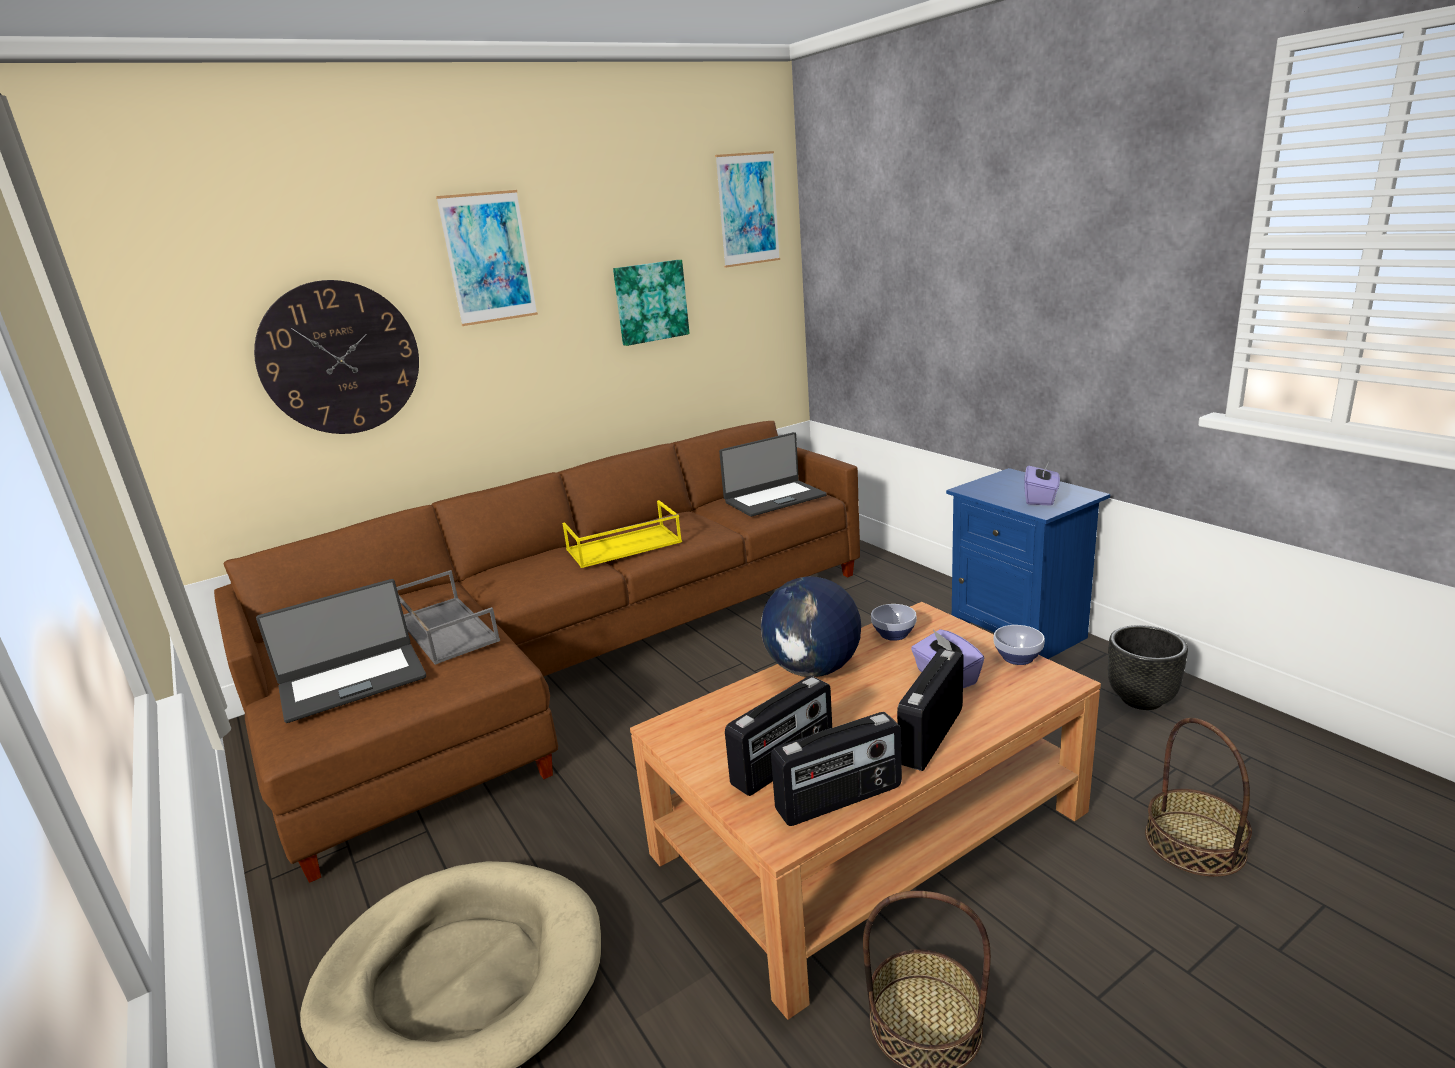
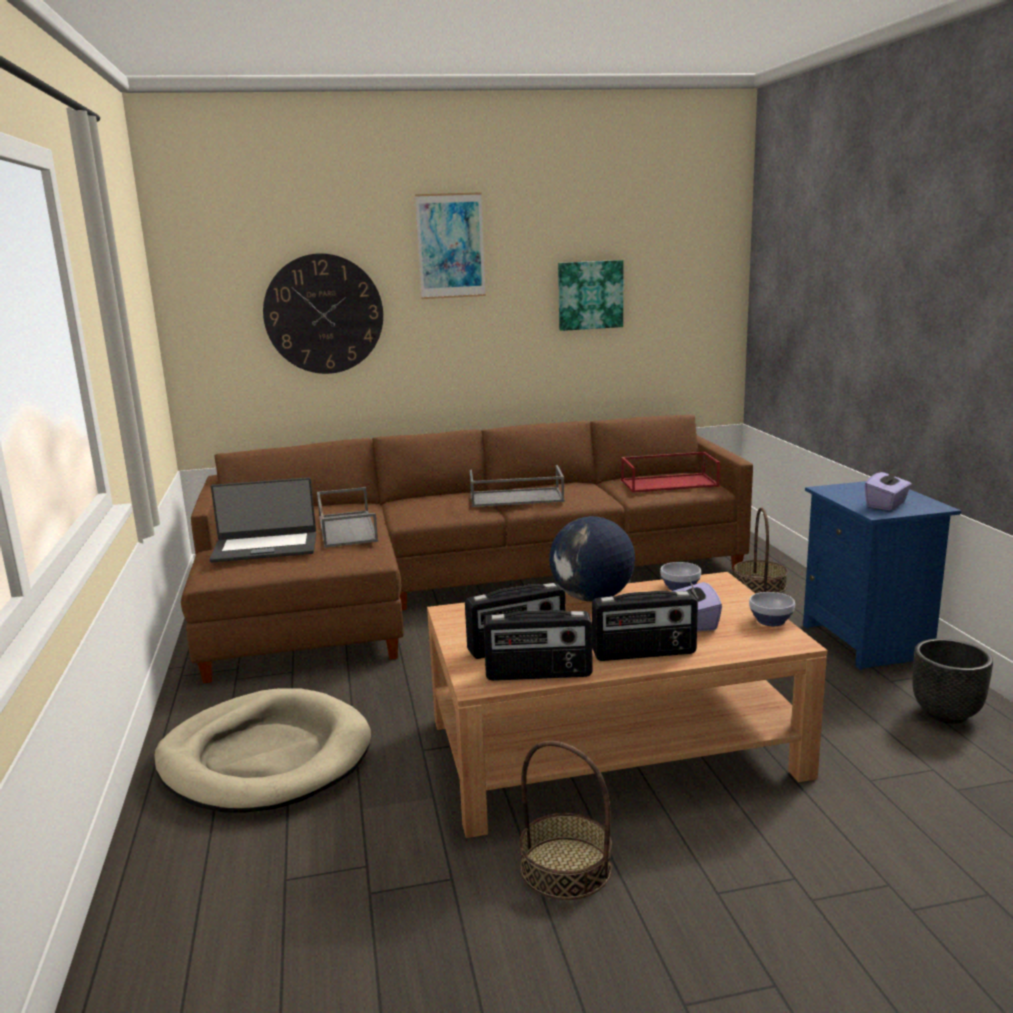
camera: 20 degrees right, 5 degrees down
yellow tray [562,500,682,568] -> grey tray [470,465,565,507]
picture [715,151,780,268] -> none
laptop [719,432,827,517] -> red tray [621,452,720,493]
radio [897,648,964,771] -> radio turned 150 degrees counterclockwise [592,591,698,661]
basket [1145,718,1252,877] -> basket moved to [733,507,787,594]

